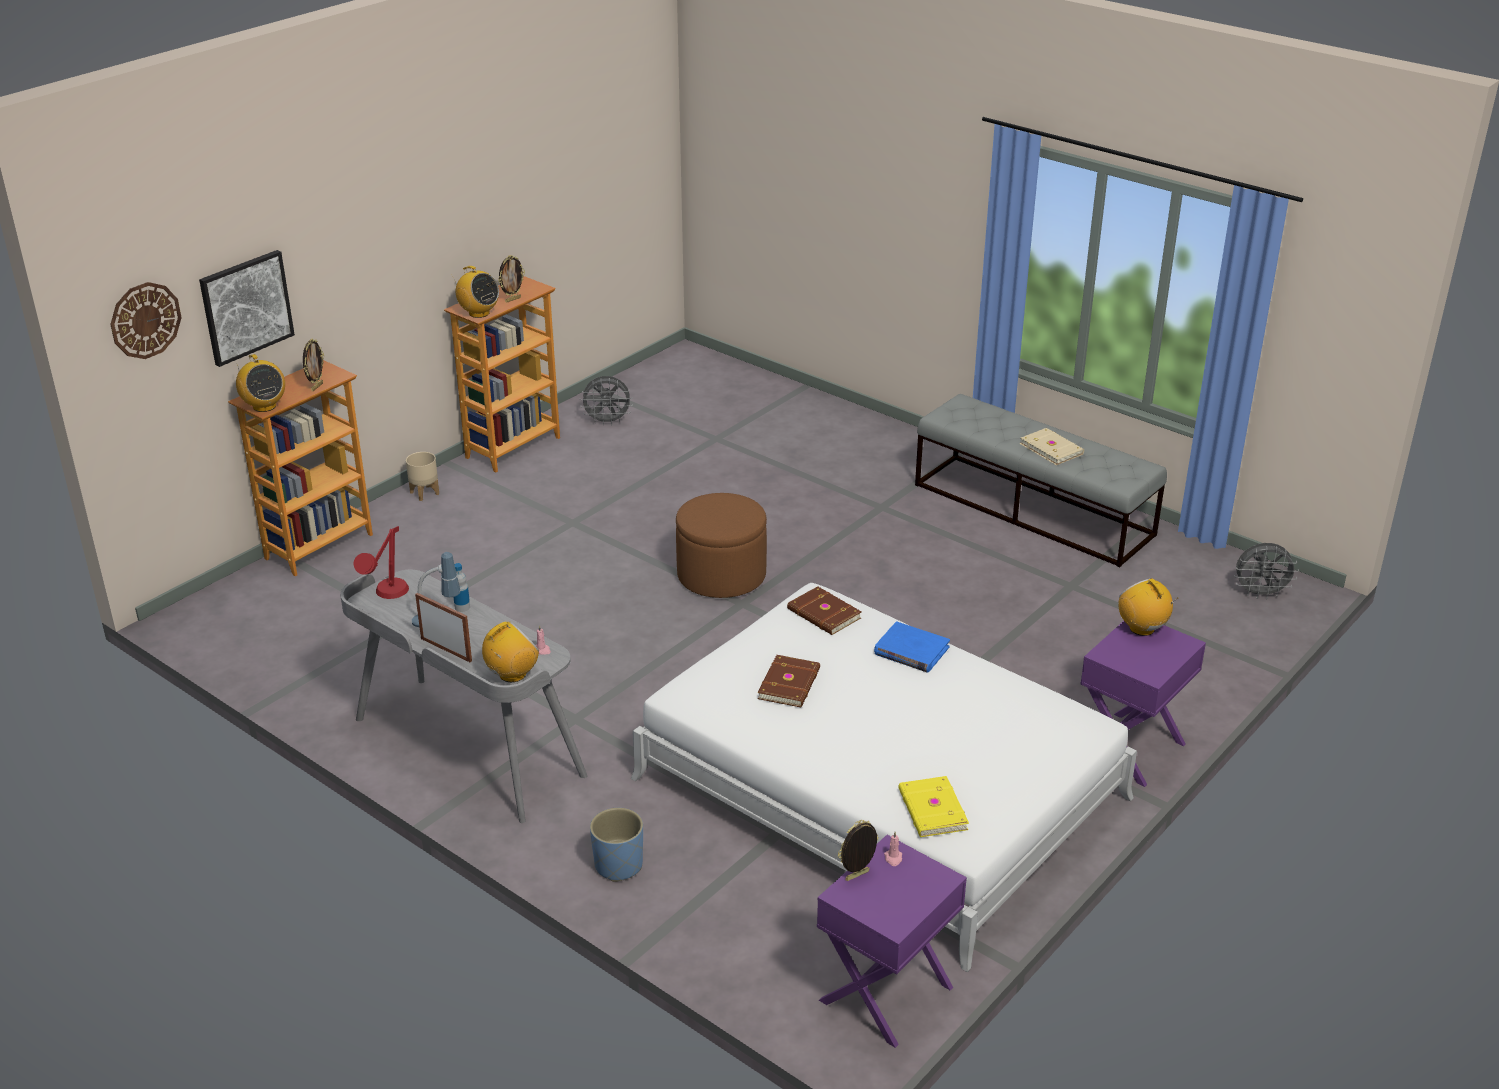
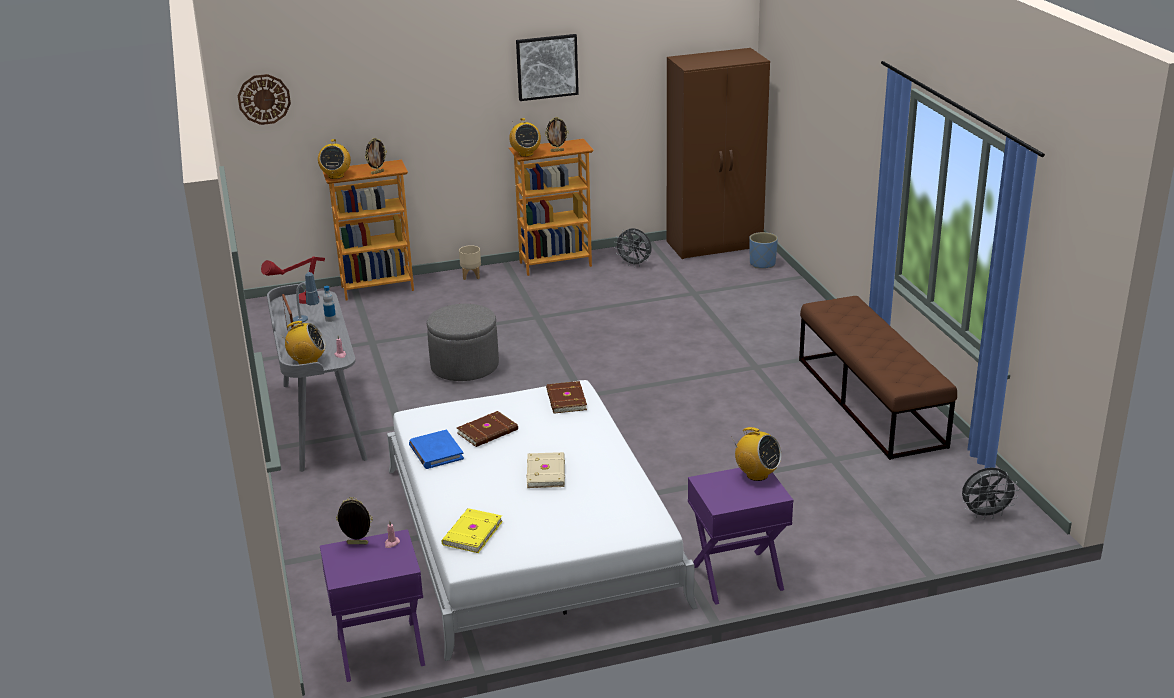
camera: 35 degrees right, 5 degrees down
picture [199,250,295,367] -> picture moved to [516,34,579,101]
blue planter [590,808,643,882] -> blue planter moved to [749,232,778,268]
brown ottoman [676,493,767,598] -> none
blue book [874,621,950,673] -> blue book moved to [409,430,464,469]
grey bench [915,394,1167,567] -> brown bench [799,296,957,460]
beige book [1020,428,1084,465] -> beige book moved to [526,452,565,488]
radio [1118,578,1178,636] -> radio turned 120 degrees clockwise [732,427,781,481]
grey fan [1234,543,1299,599] -> grey fan turned 45 degrees counterclockwise [962,467,1019,520]
none -> grey ottoman [427,304,499,381]
none -> brown wardrobe [667,48,770,259]

